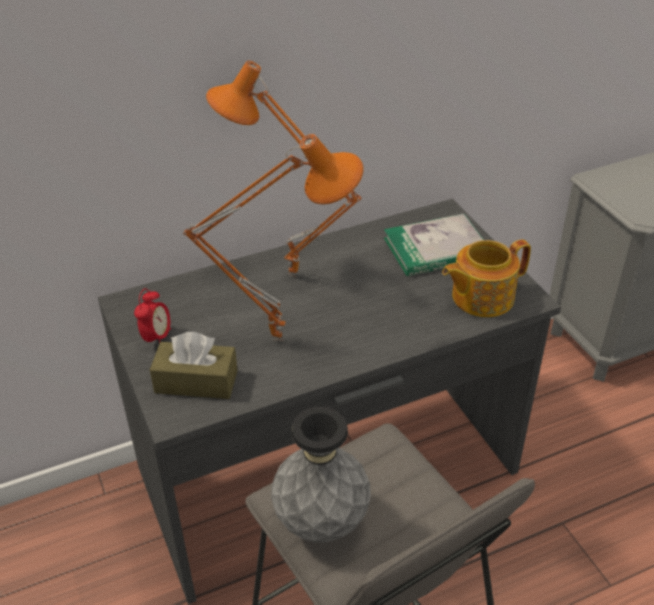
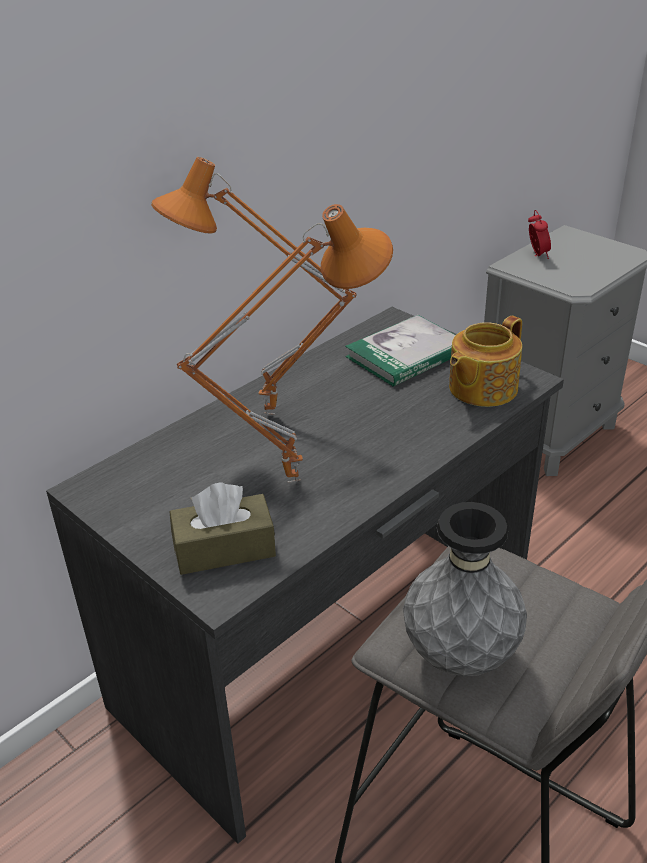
camera: 20 degrees left, 5 degrees down
alarm clock [134,288,171,344] -> alarm clock moved to [528,210,551,259]

